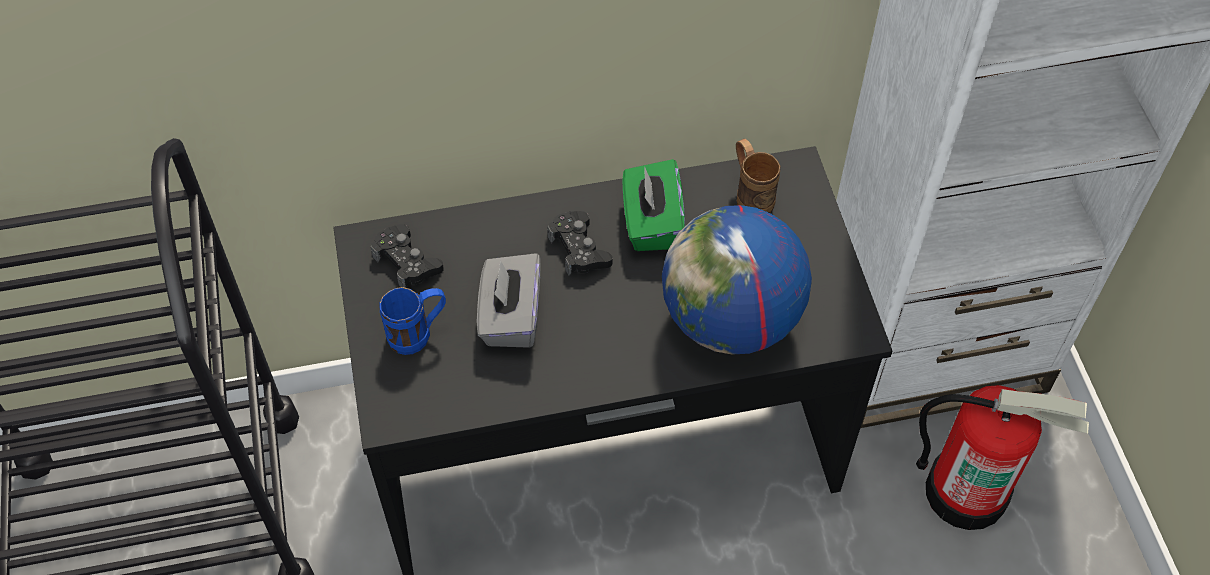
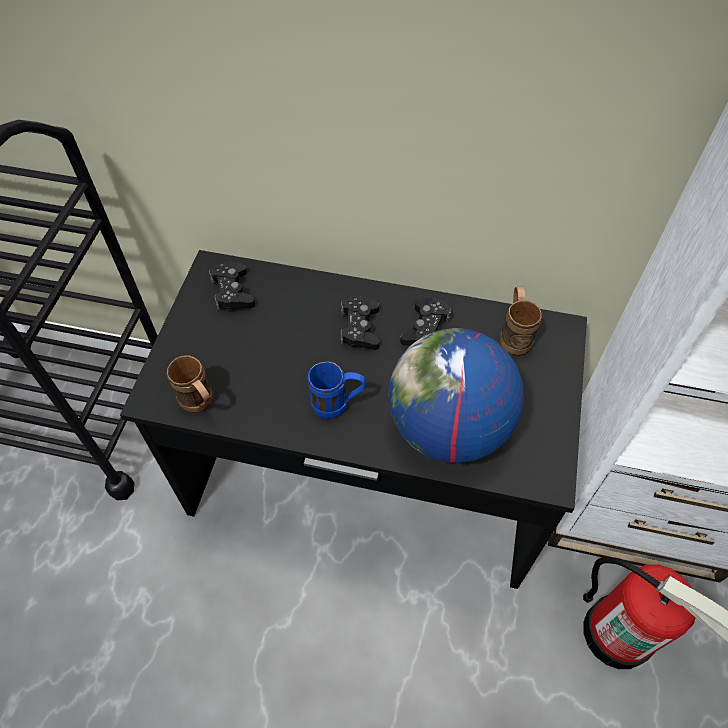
camera: 25 degrees right, 0 degrees up
blue mug [379,287,446,355] -> blue mug moved to [308,362,366,419]
grey tissue box [477,253,541,348] -> none
green tissue box [622,159,685,251] -> black game controller [400,298,451,346]
none -> brown mug [167,355,213,414]

